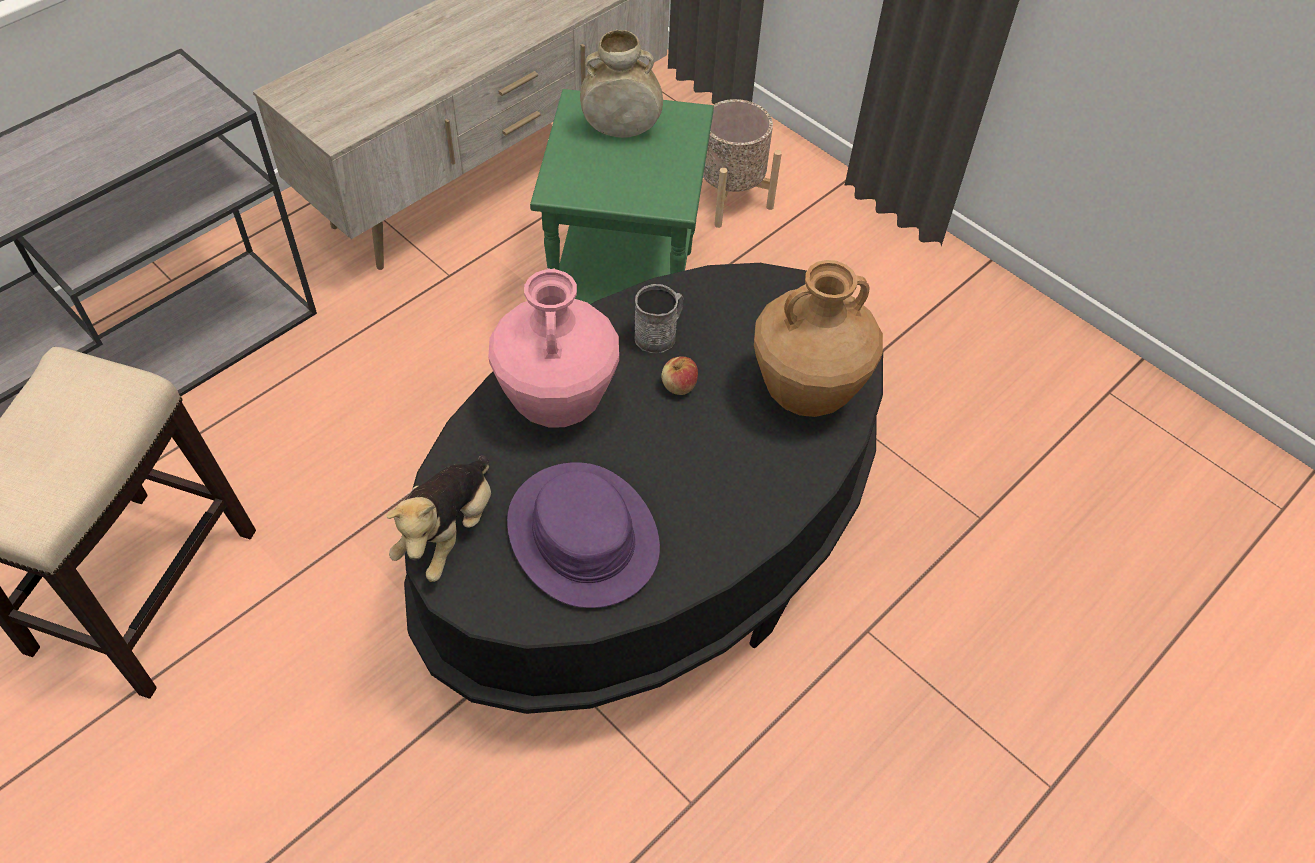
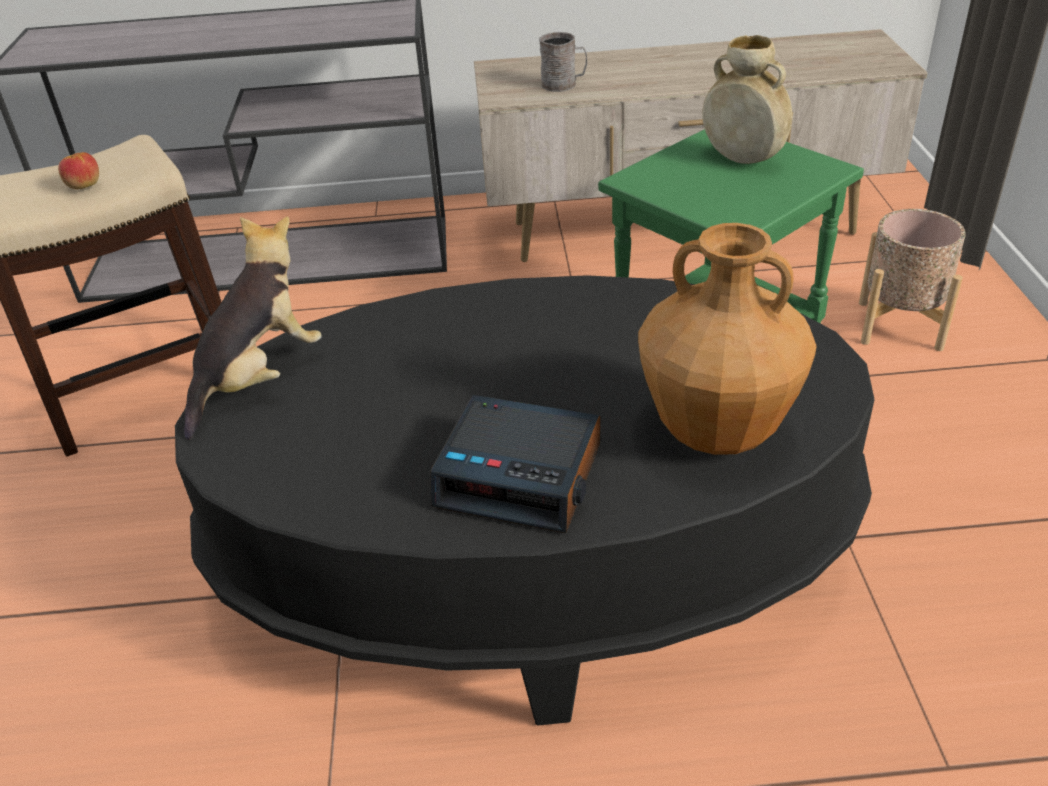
camera: 45 degrees right, 15 degrees down
plush toy [387,455,491,582] -> plush toy turned 150 degrees clockwise [184,216,322,440]
pink vase [489,268,619,428] -> none
purple hat [507,462,660,608] -> none
grey mug [635,284,684,353] -> grey mug moved to [539,32,587,92]
apple [661,356,698,395] -> apple moved to [58,152,99,189]
none -> alarm clock [430,395,601,533]

